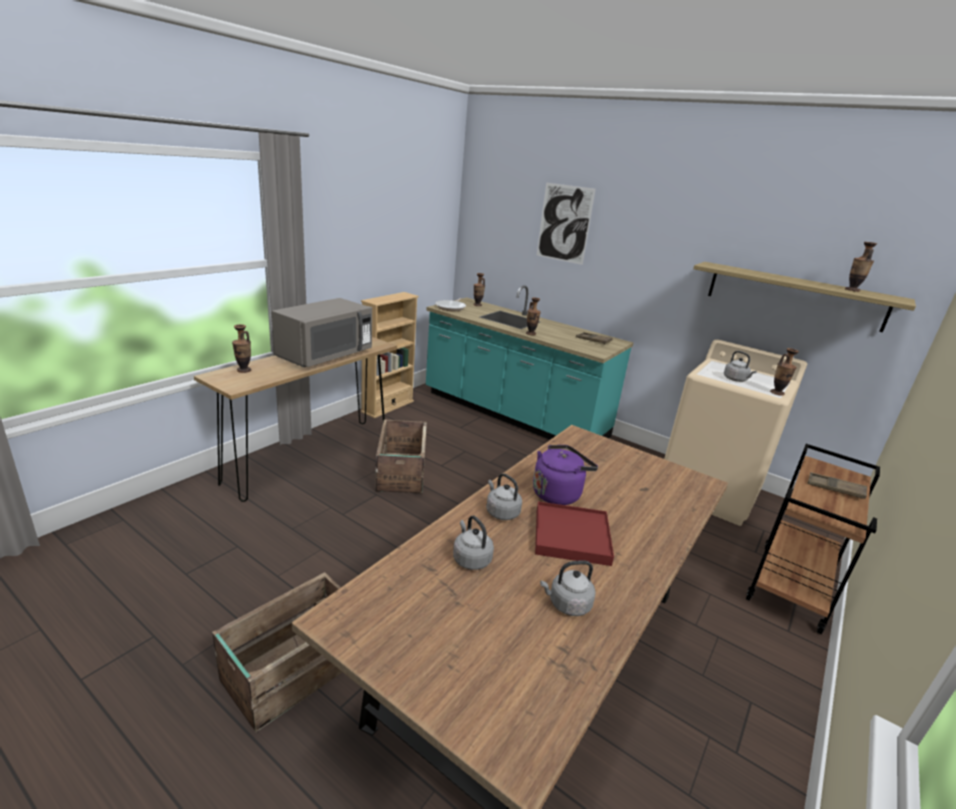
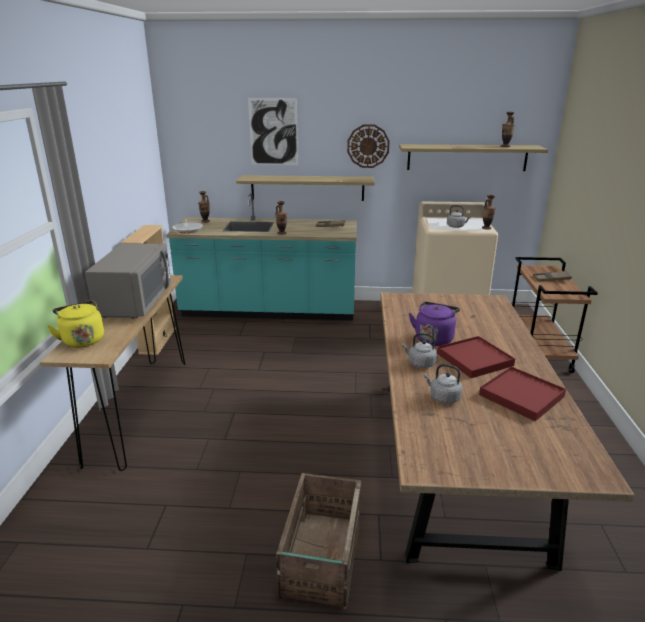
camera: 30 degrees left, 0 degrees up
vase [232,324,251,373] -> yellow kettle [47,300,104,348]
crate [375,419,427,493] -> none
grey kettle [540,560,596,616] -> red tray [479,366,566,421]
none -> shelf [236,175,375,201]
none -> wall clock [347,124,390,168]

